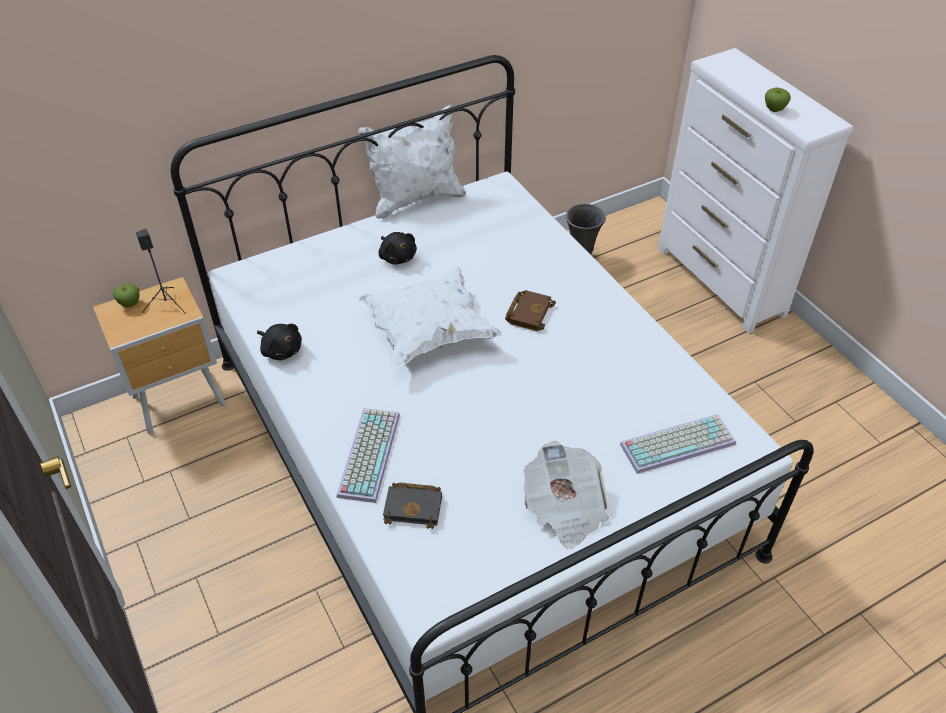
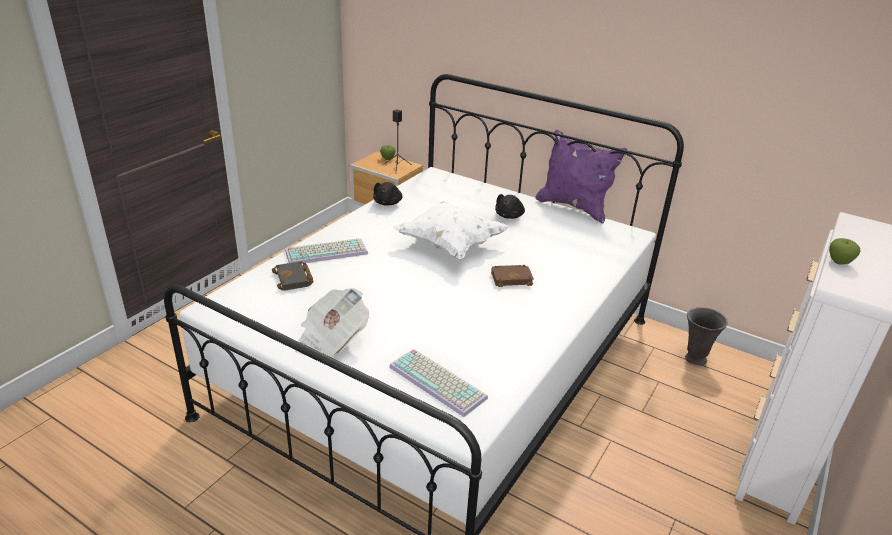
camera: 60 degrees right, 15 degrees down
white pillow [358,104,466,219] -> purple pillow [535,130,627,224]

